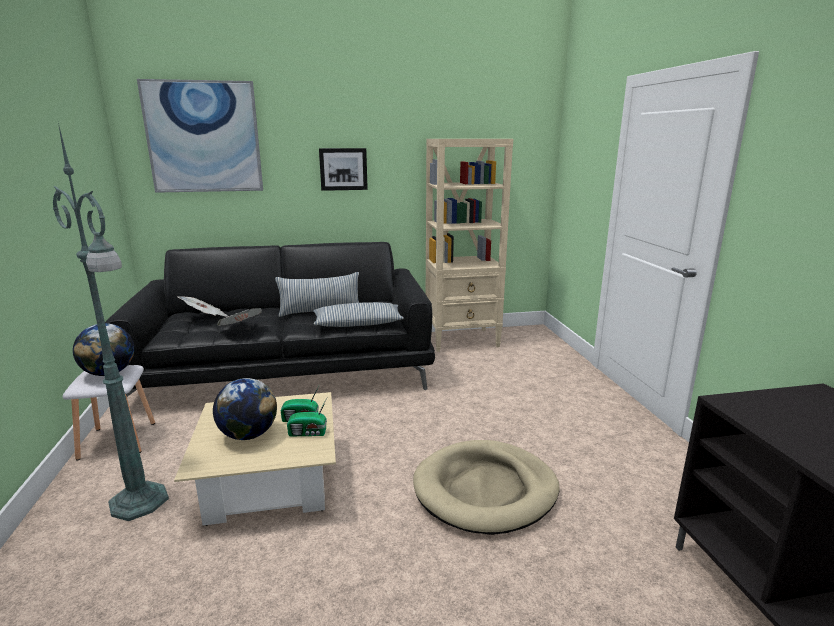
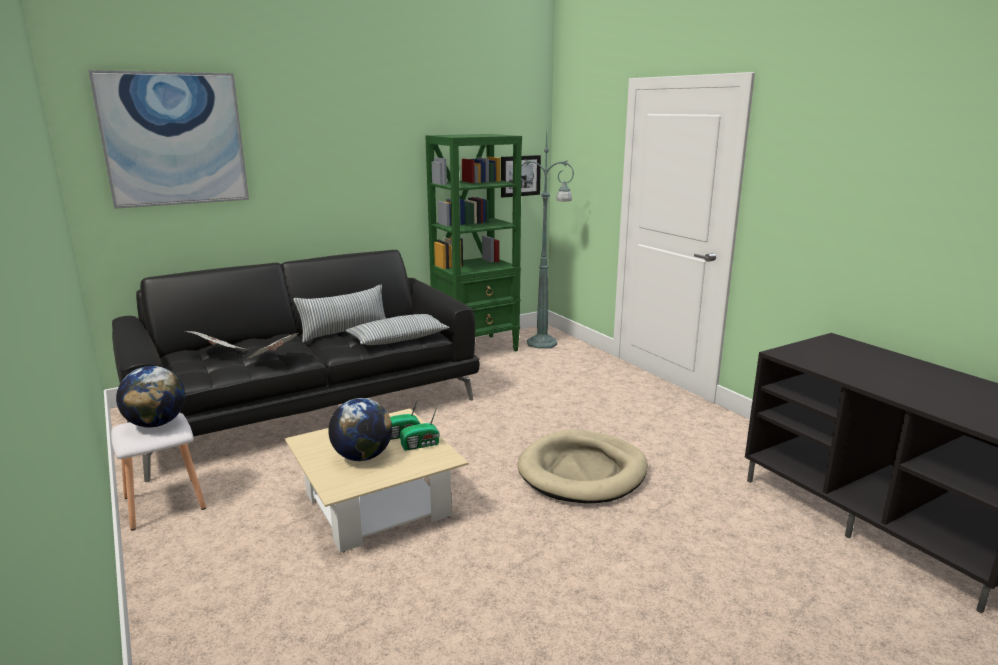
camera: 20 degrees left, 0 degrees up
green floor lamp [53,123,169,521] -> green floor lamp moved to [521,133,574,349]
picture [319,148,368,191] -> picture moved to [501,155,541,198]
beige bookcase [426,139,513,352] -> green bookcase [425,134,522,351]

